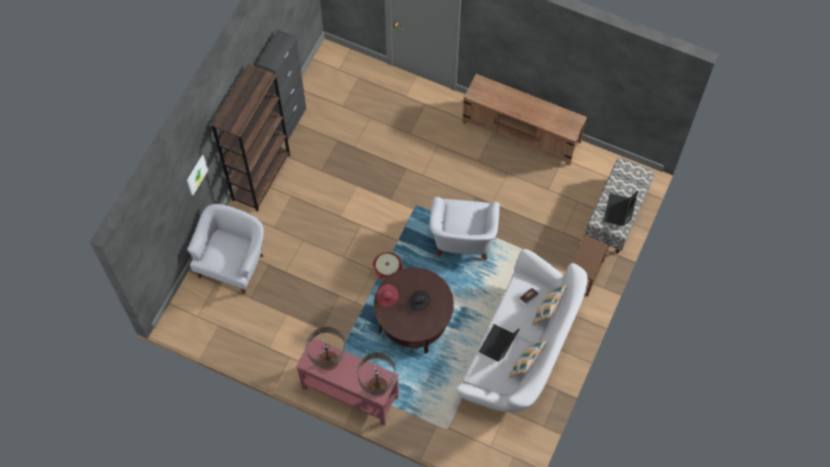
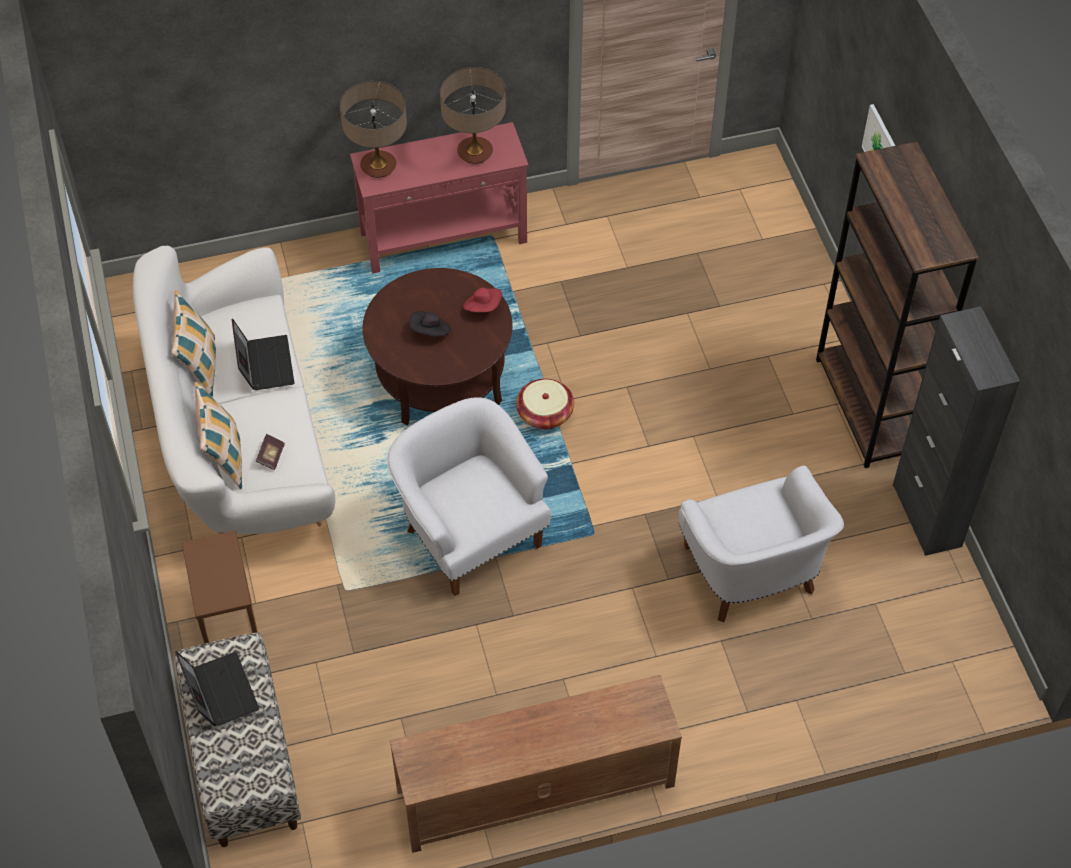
camera: 140 degrees right, 10 degrees down
white armchair [187,204,264,294] -> white armchair moved to [678,465,844,622]

